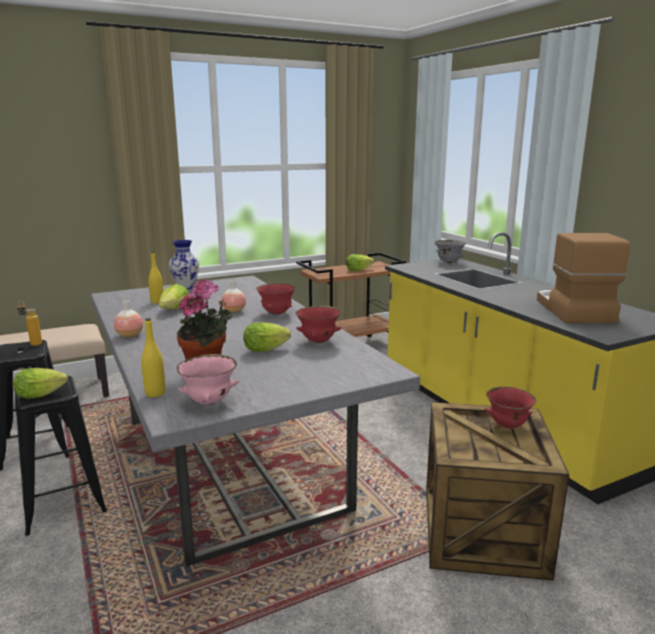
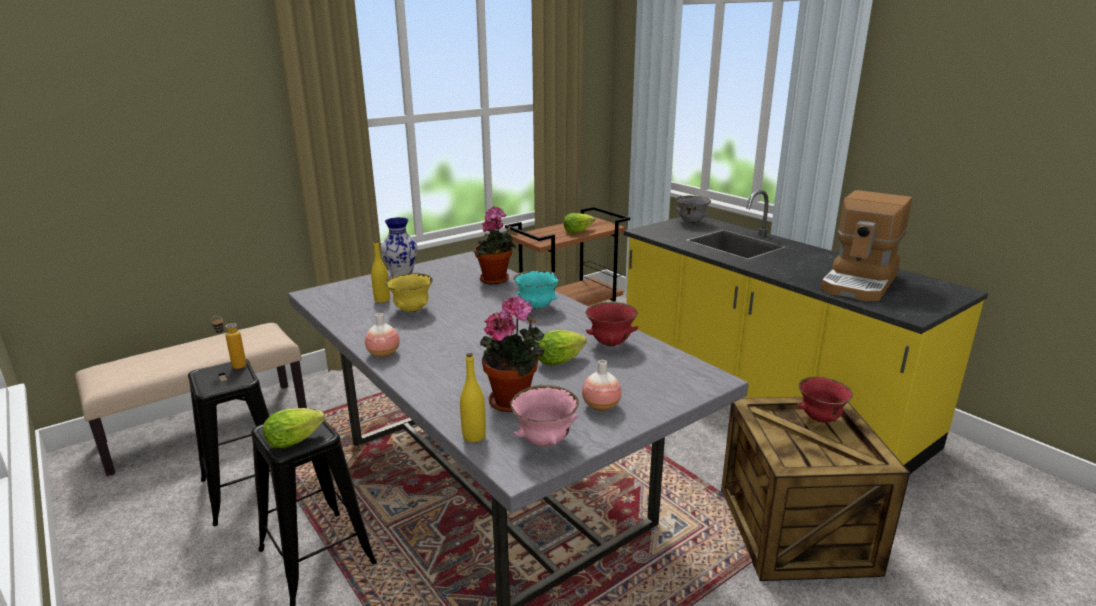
camera: 10 degrees left, 5 degrees up
lettuce [159,284,189,309] -> yellow bowl [386,273,433,312]
vase [221,280,246,313] -> vase moved to [582,360,622,411]
red bowl [256,283,296,315] -> turquoise bowl [513,270,560,309]
coffee machine [537,233,630,323] -> coffee machine turned 135 degrees counterclockwise [821,190,913,301]
none -> potted plant [475,206,516,284]

